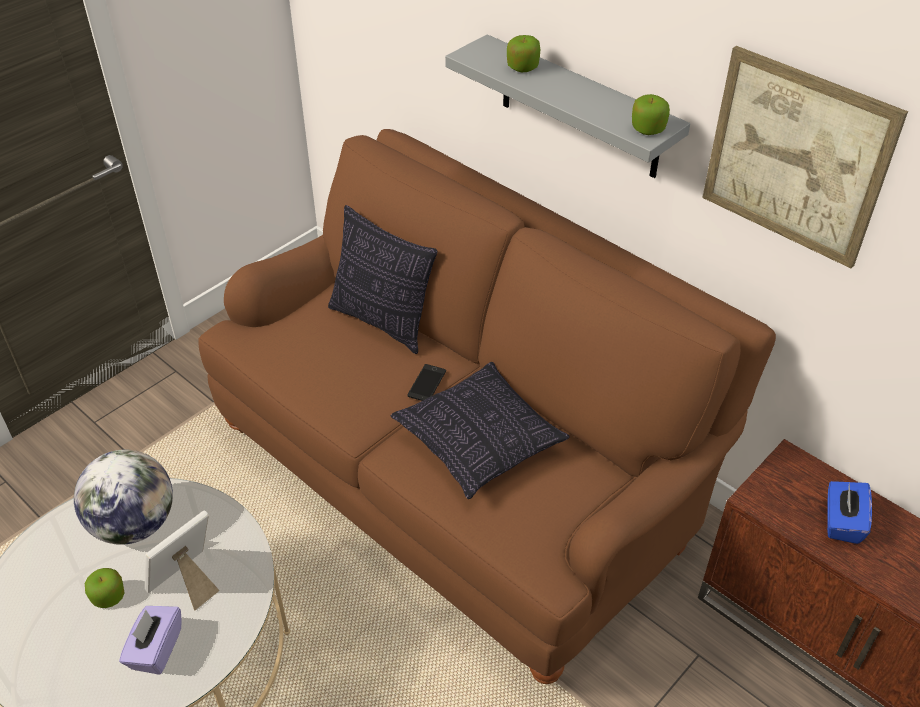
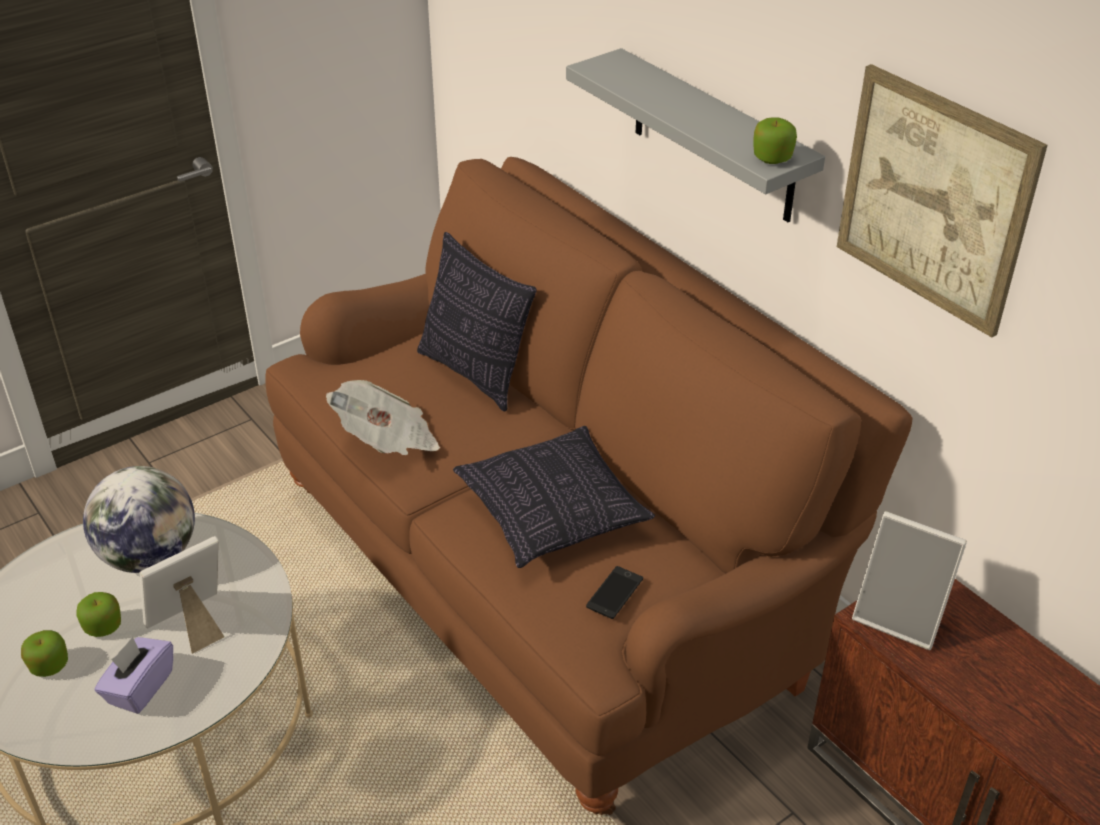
camera: 10 degrees right, 5 degrees down
phone [407,364,446,401] -> phone moved to [586,566,643,619]
apple [507,35,540,72] -> apple moved to [21,630,68,677]
blue tissue box [827,481,872,544] -> none
none -> newspaper [326,380,440,455]
none -> picture frame [852,511,967,650]

